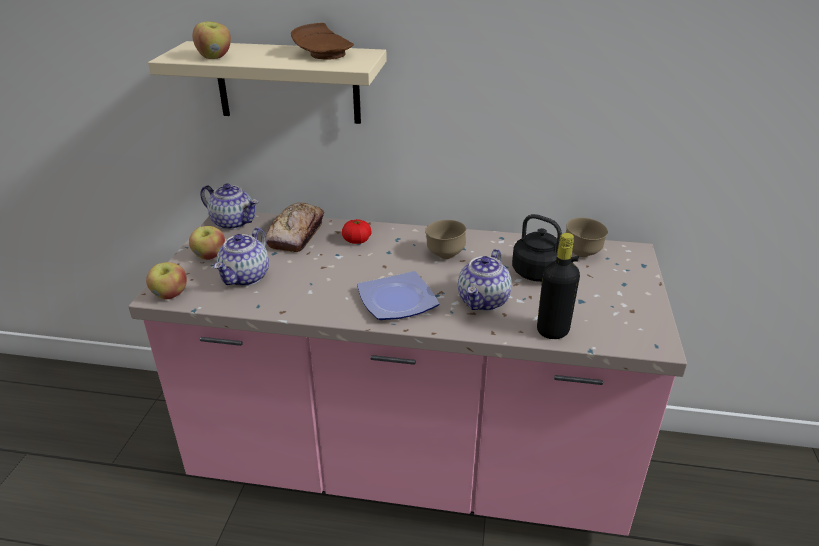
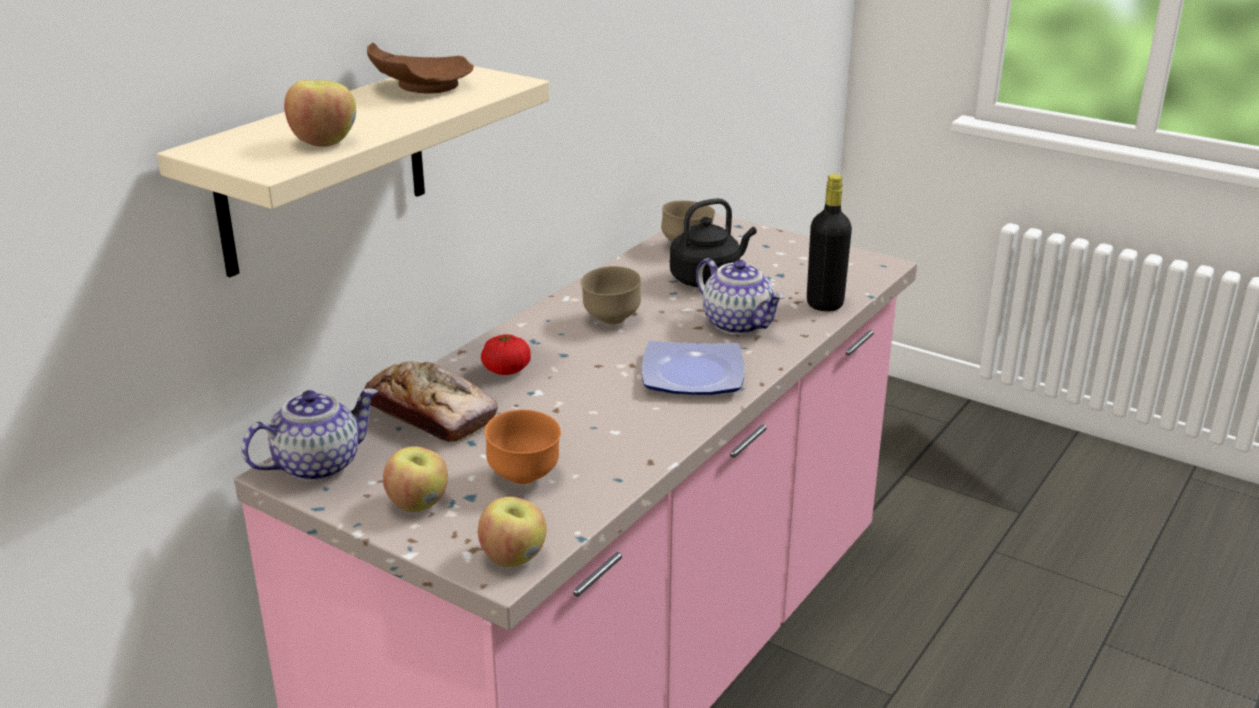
camera: 65 degrees left, 5 degrees down
teapot [214,228,269,286] -> orange bowl [485,410,561,484]

